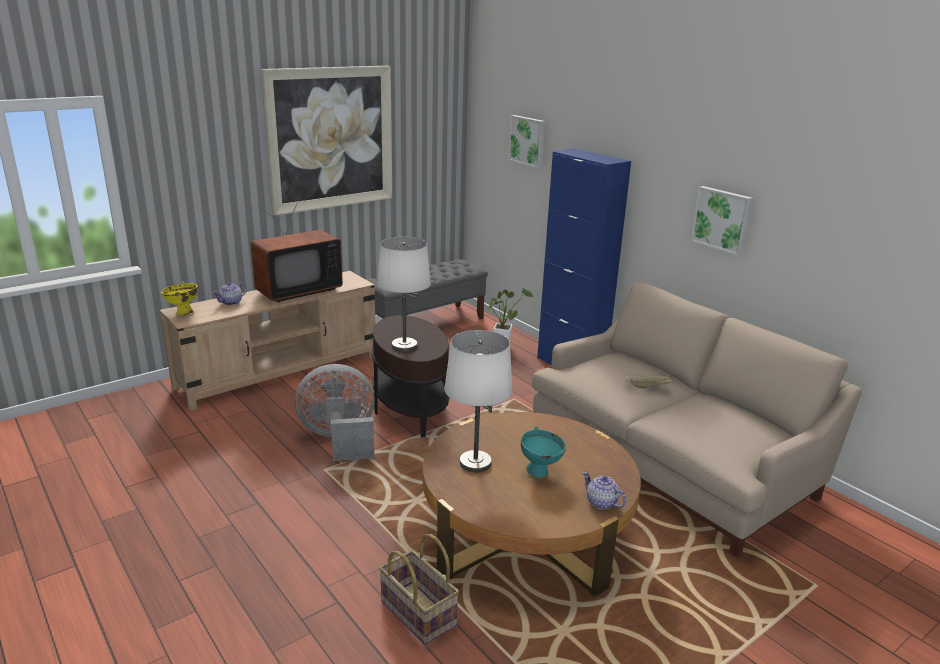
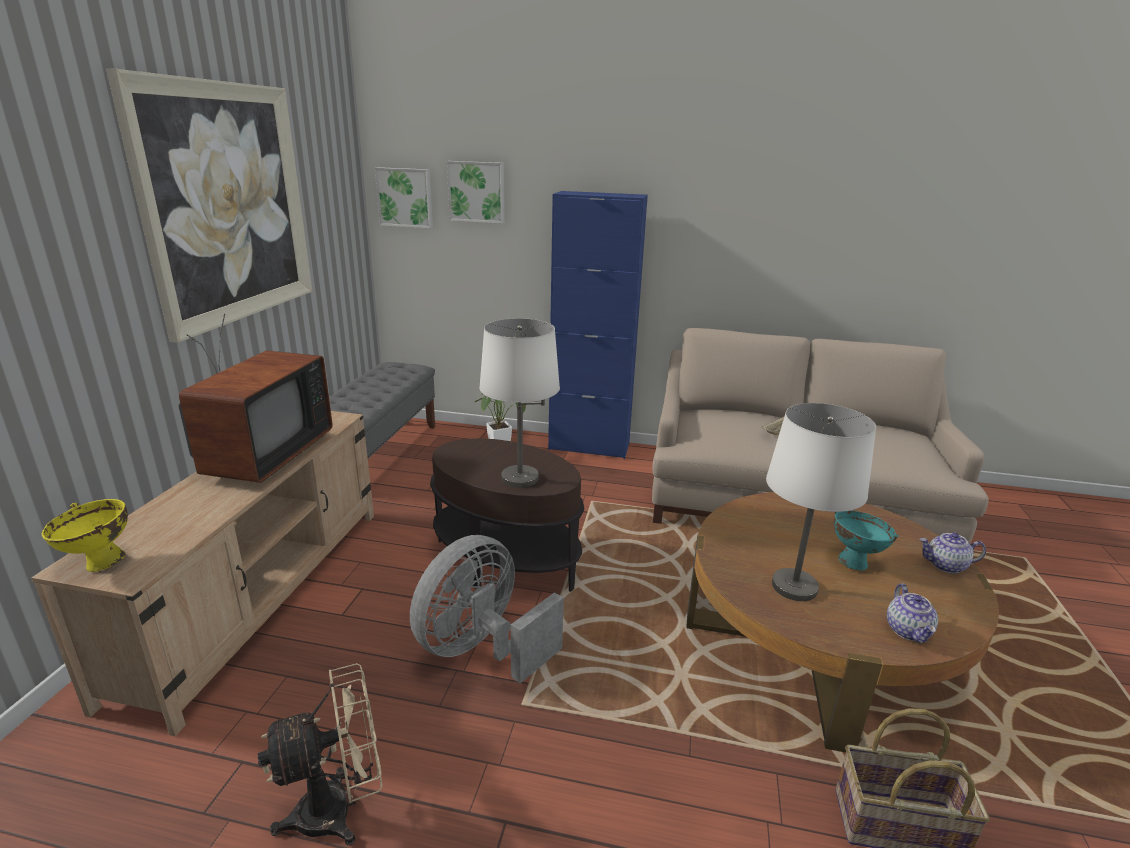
camera: 40 degrees left, 0 degrees up
teapot [213,282,247,305] -> teapot moved to [887,584,938,643]
picture [691,186,753,255] -> picture moved to [375,167,433,228]
none -> beige fan [258,663,382,845]

